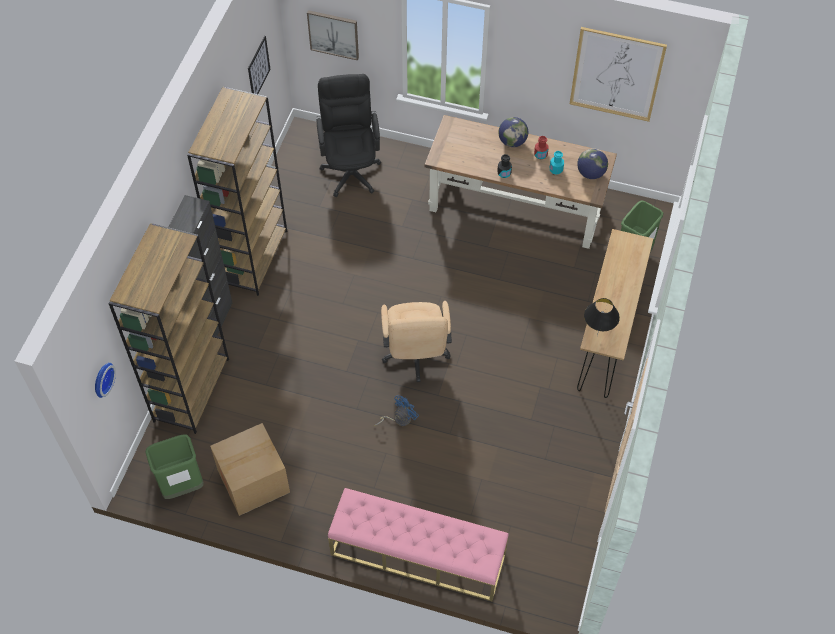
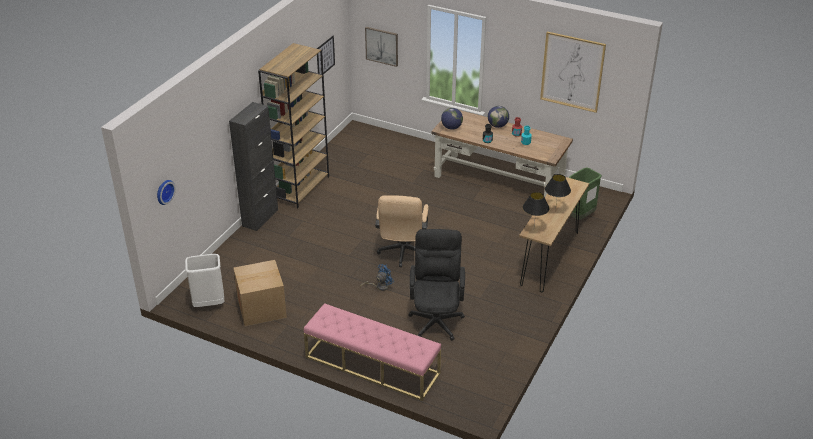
camera: 10 degrees right, 20 degrees down
brown bookcase [108,223,229,434] -> none
green trash can [145,435,204,499] -> white trash can [185,254,224,307]
black office chair [316,74,381,197] -> black office chair moved to [408,229,465,340]
globe [577,149,608,179] -> globe moved to [441,108,463,130]
none -> black table lamp [545,174,571,212]

